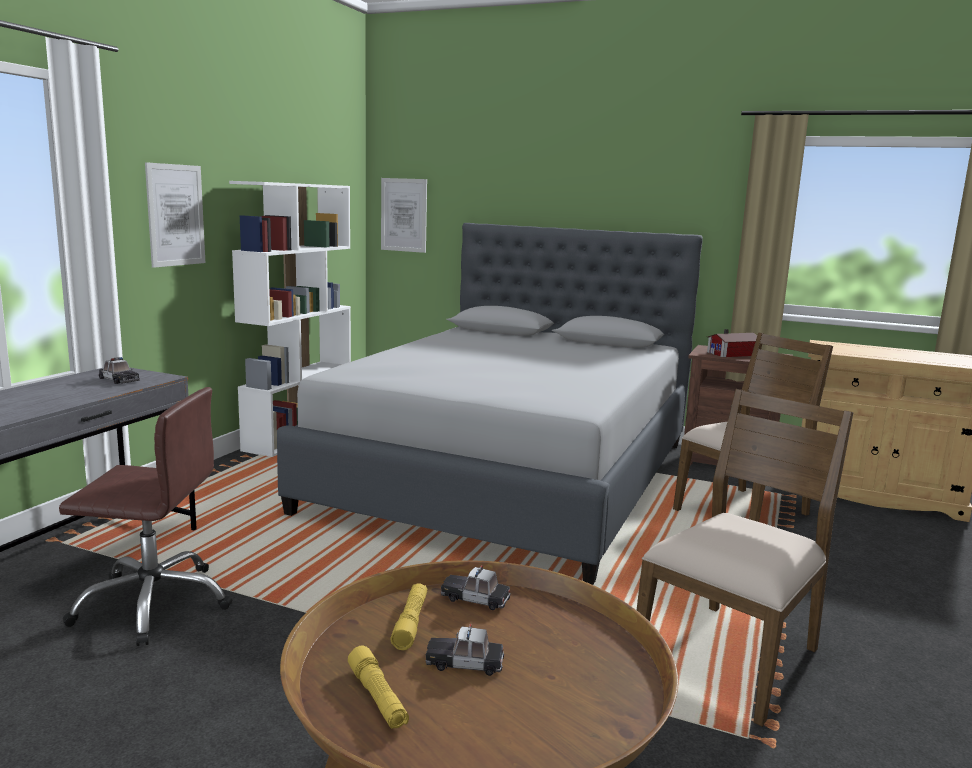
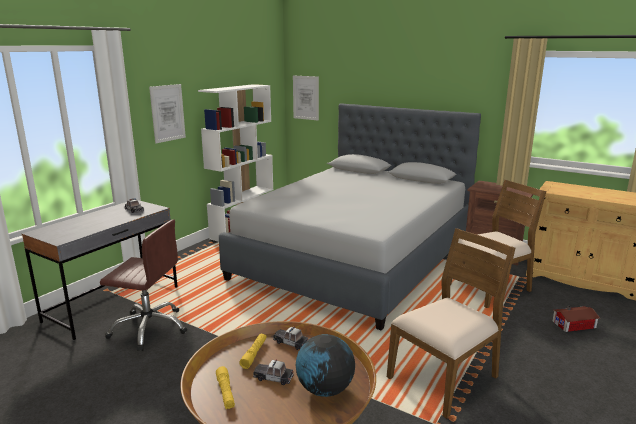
camera: 10 degrees right, 5 degrees up
toy house [707,329,757,357] -> toy house moved to [552,306,600,332]
none -> globe [296,334,355,397]

